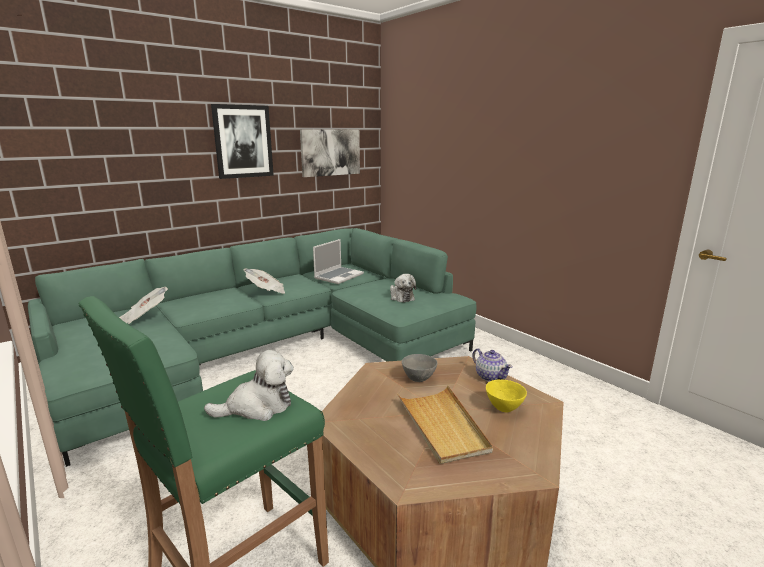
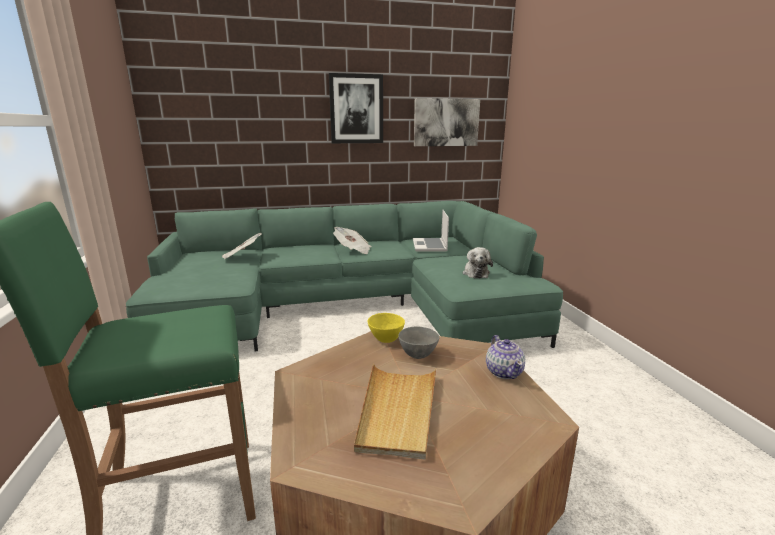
camera: 25 degrees right, 0 degrees up
plush toy [204,349,294,421] -> none
laptop [313,239,364,284] -> laptop turned 120 degrees clockwise [413,209,449,251]
yellow bowl [486,379,527,412] -> yellow bowl moved to [367,313,405,343]

